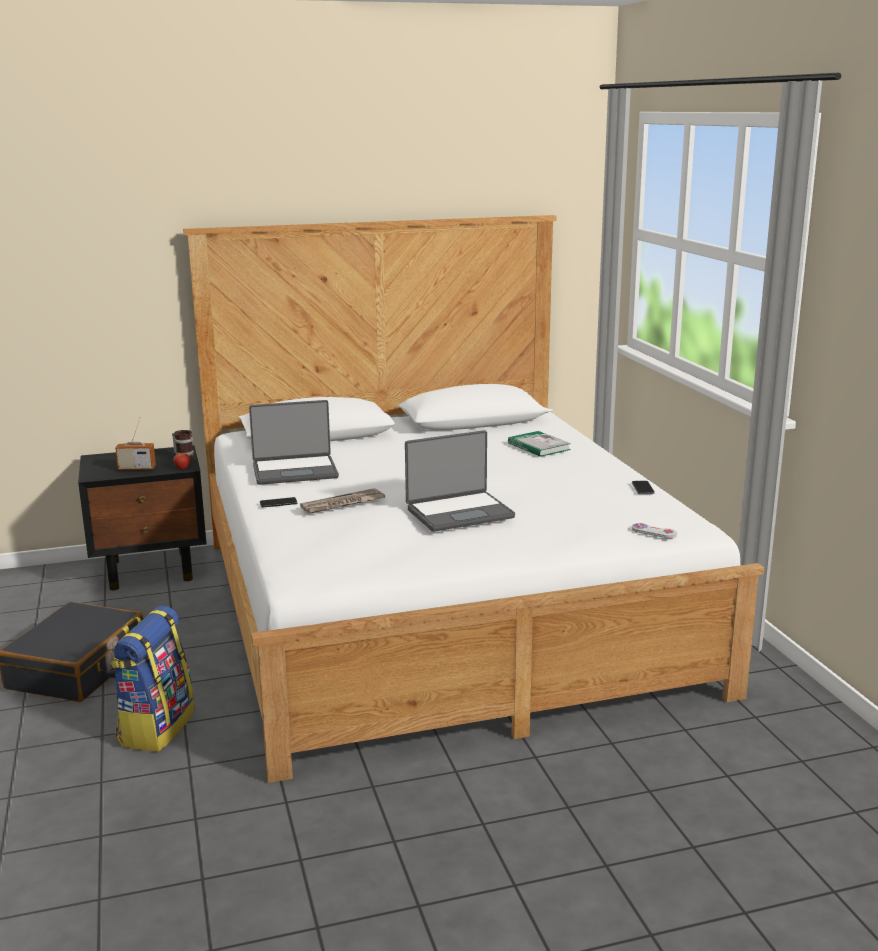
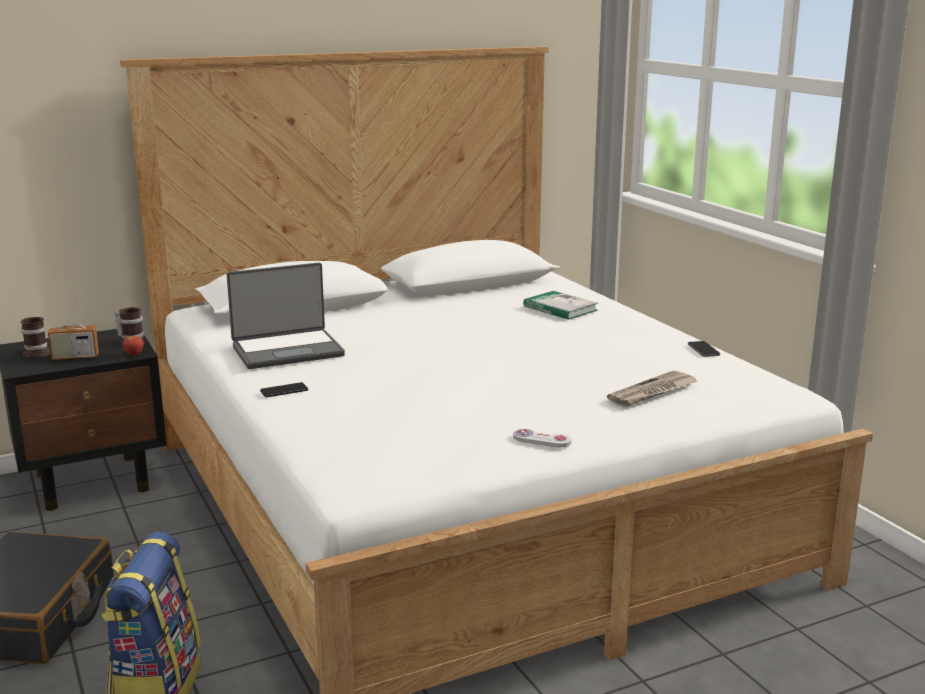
camera: 10 degrees left, 0 degrees up
newspaper [300,488,385,514] -> newspaper moved to [607,371,697,407]
laptop [405,430,515,532] -> none
white game controller [632,523,677,538] -> white game controller moved to [513,429,572,447]
none -> mug [21,317,50,358]

